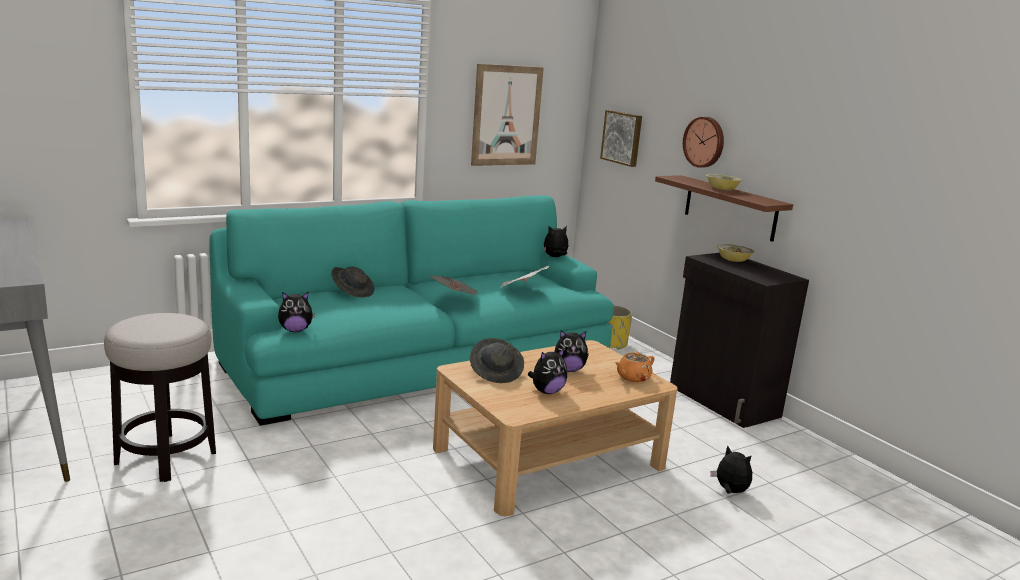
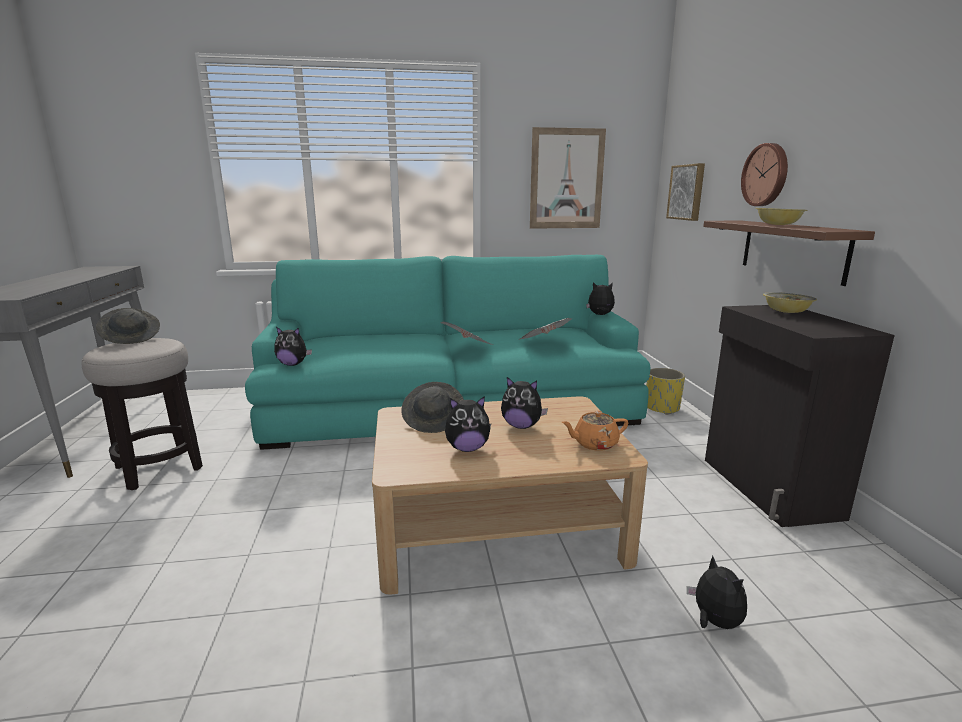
camera: 25 degrees right, 0 degrees up
grey hat [331,267,375,297] -> grey hat moved to [96,308,160,344]

